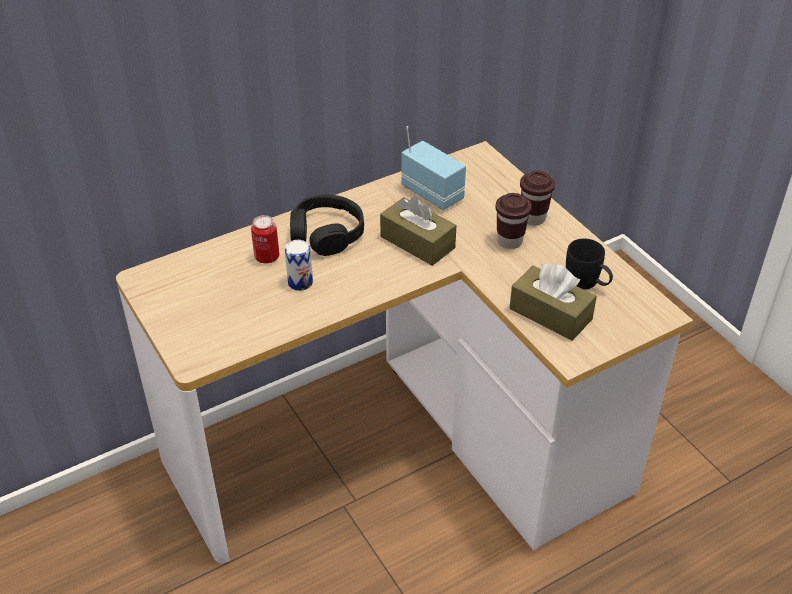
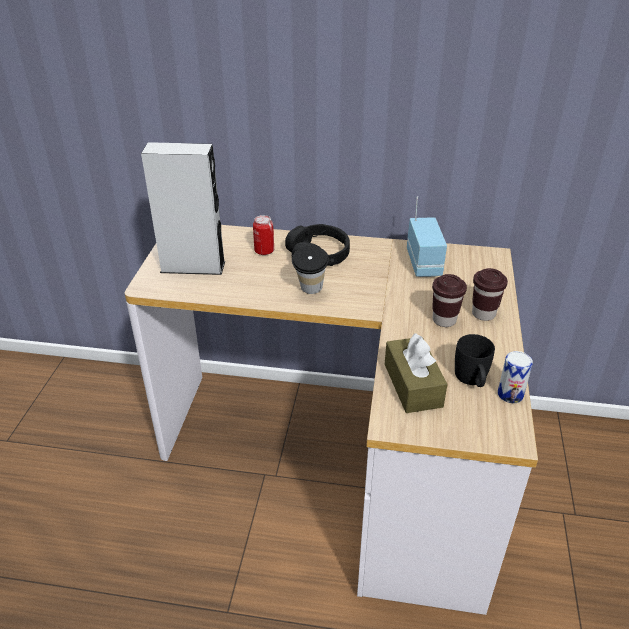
camera: 40 degrees right, 5 degrees down
can [285,240,313,291] -> can moved to [498,351,533,403]
brown tissue box [380,196,456,266] -> none
none -> grey speaker [141,142,225,275]
none -> cup [292,246,329,294]

